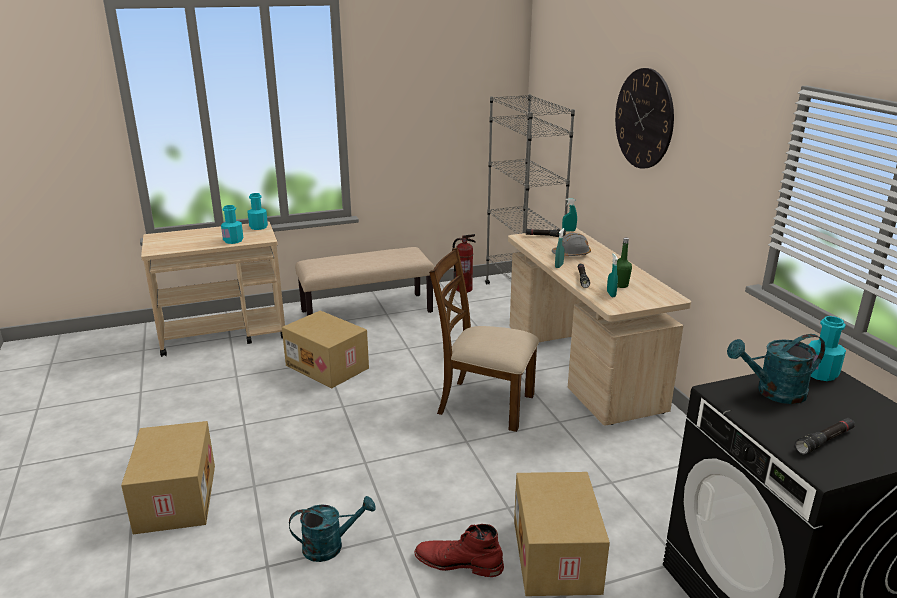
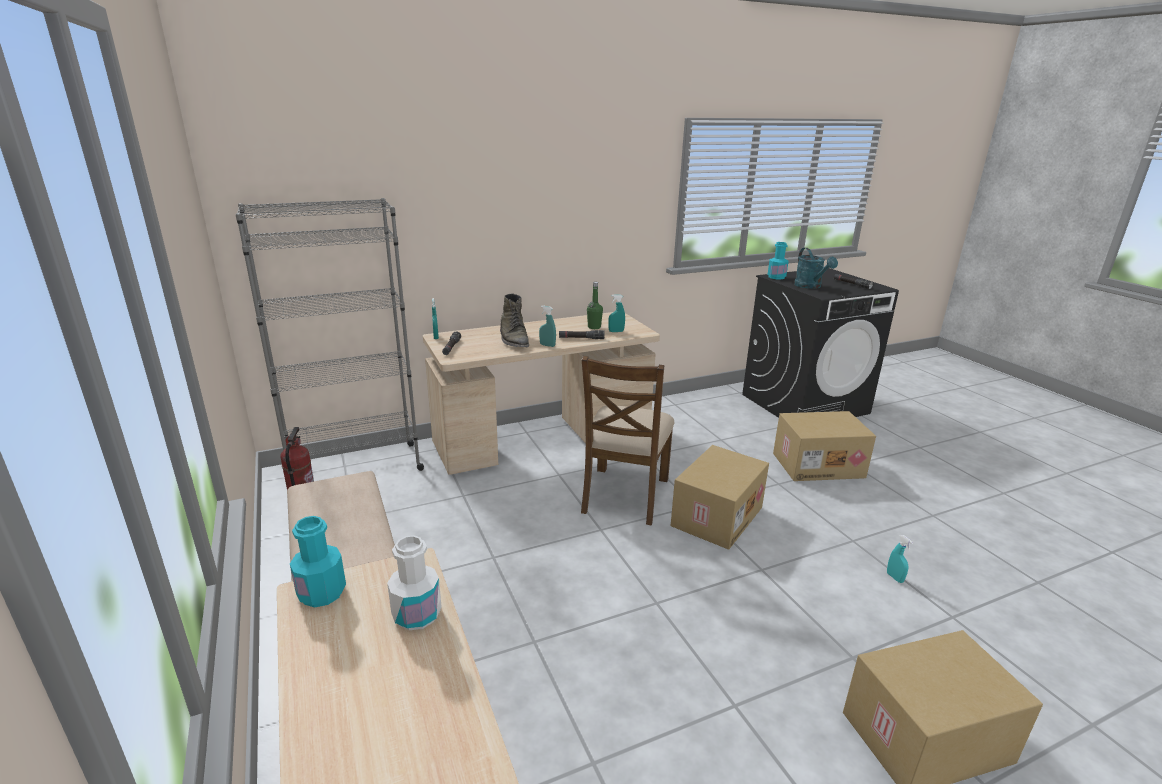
camera: 95 degrees left, 0 degrees up
turquoise bottle [221,205,243,244] -> white bottle [387,535,442,630]
cardboard box [282,310,369,388] -> cardboard box moved to [671,445,769,550]
turquoise watering can [289,496,376,562] -> turquoise spray bottle [887,535,913,583]
red boot [415,524,504,577] -> none
grey hard hat [552,233,591,256] -> green boot [500,294,529,347]
wall clock [615,68,674,169] -> none

